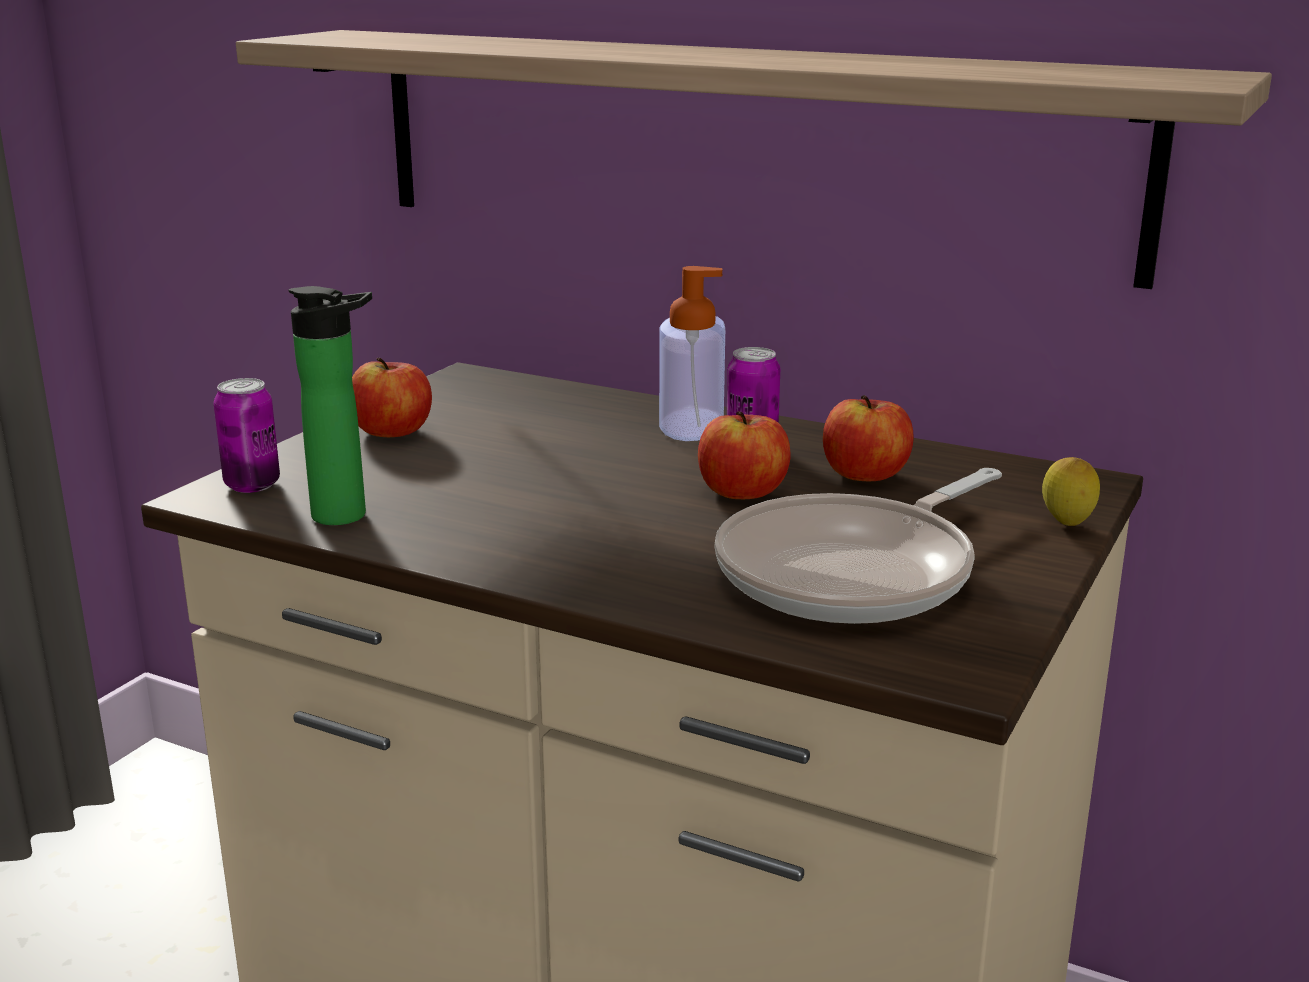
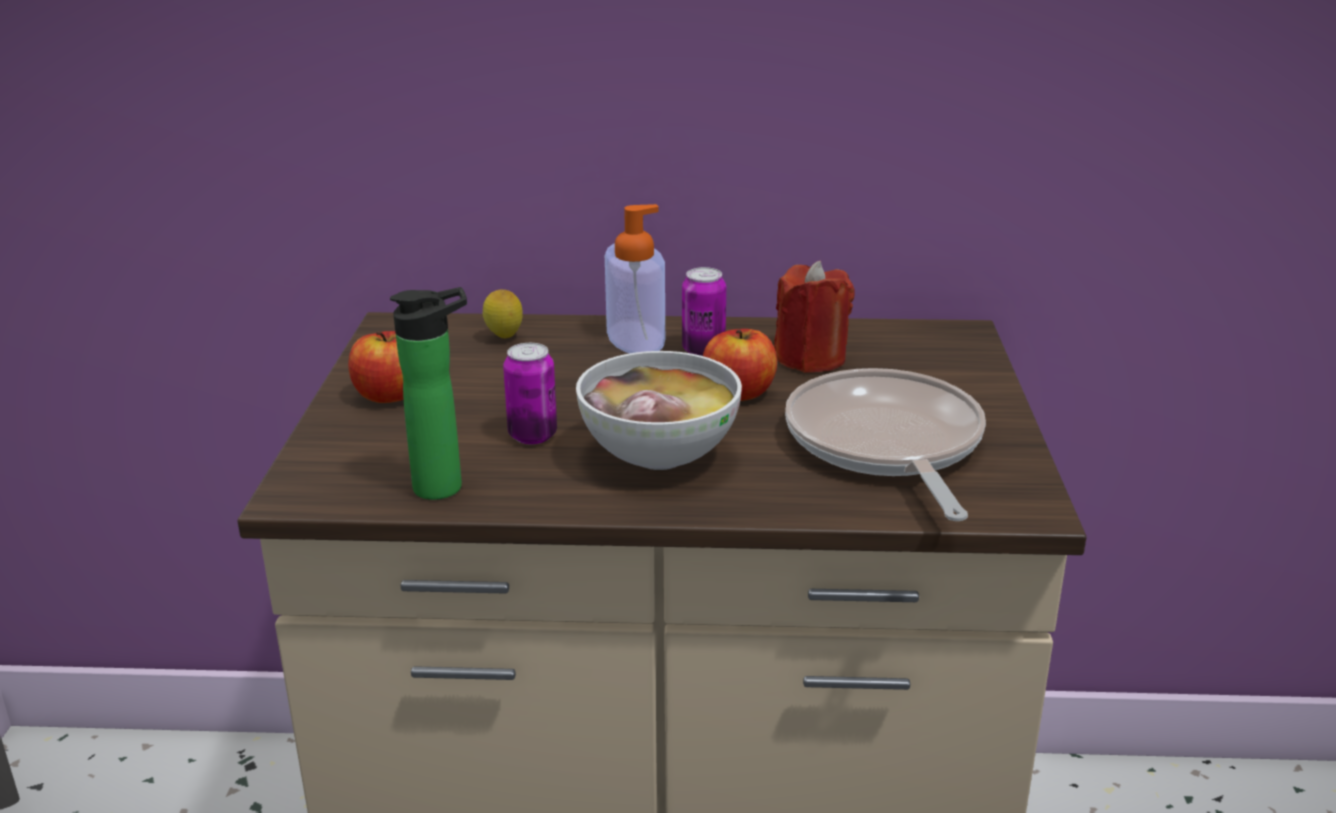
camera: 25 degrees left, 5 degrees up
can [213,378,280,493] -> can moved to [503,343,557,445]
shelf [236,30,1272,289] -> none
frying pan [714,468,1002,624] -> frying pan turned 150 degrees clockwise [785,368,986,521]
apple [823,395,914,481] -> red candle [774,261,854,373]
lemon [1042,457,1100,526] -> lemon moved to [483,290,523,338]
none -> bowl [576,351,742,470]

